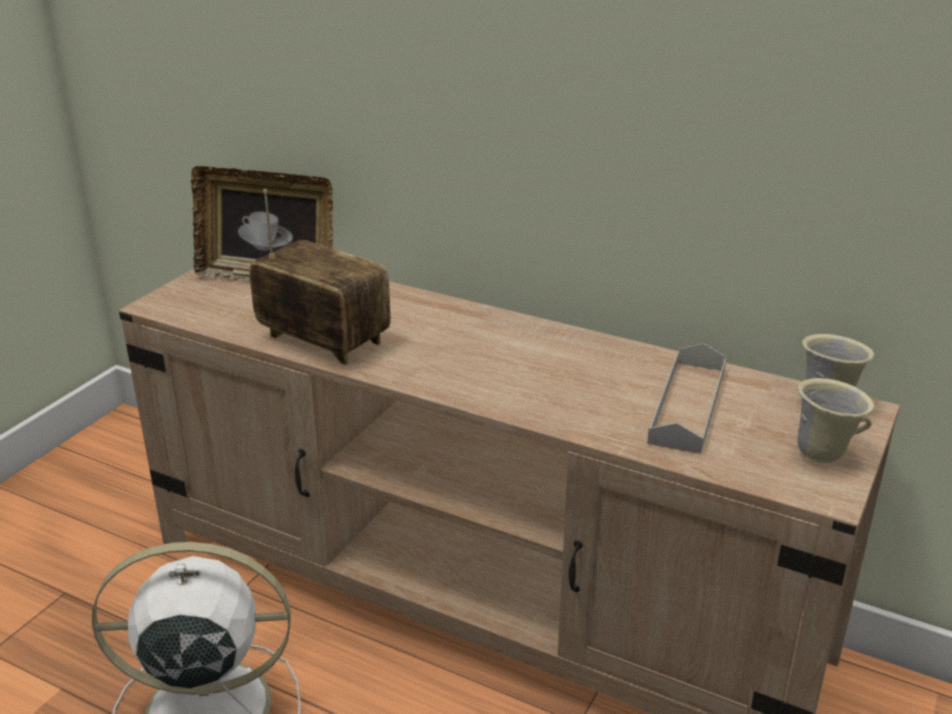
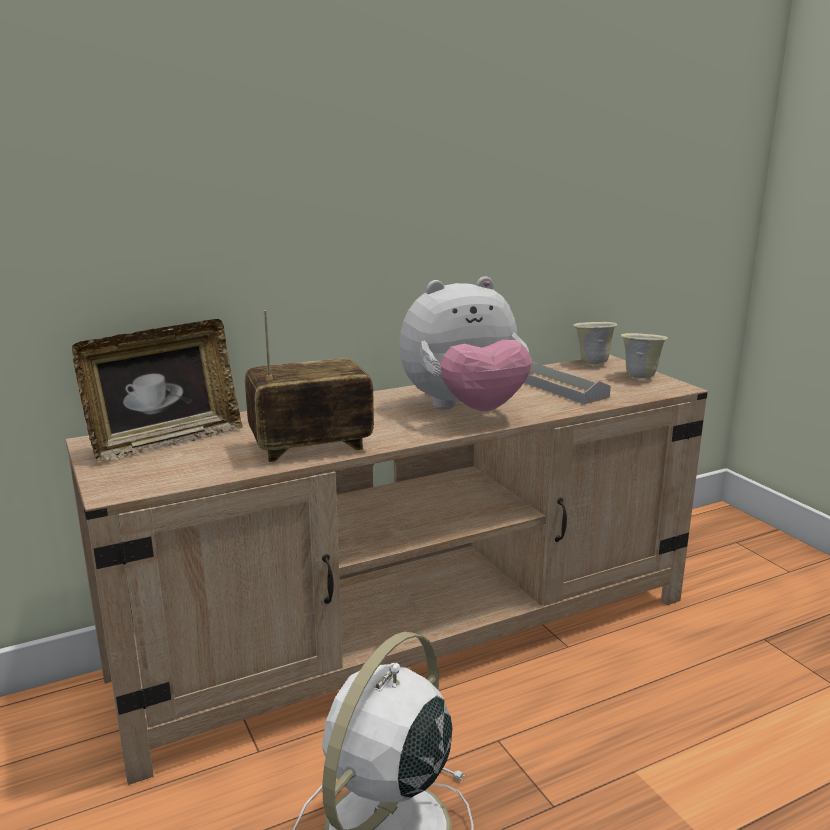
camera: 55 degrees left, 10 degrees down
none -> plush toy [399,276,532,411]

